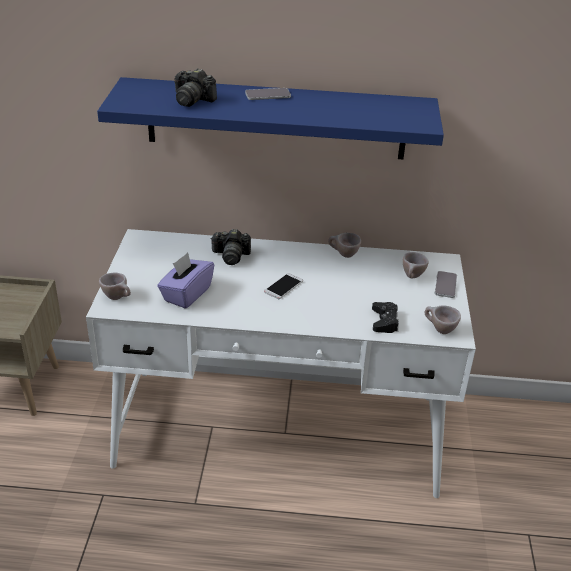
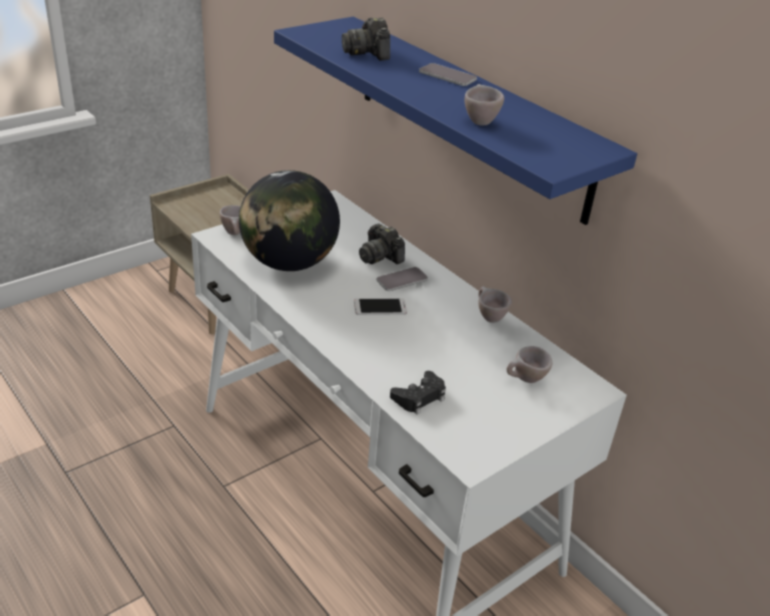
camera: 45 degrees right, 0 degrees up
purple tissue box [157,253,214,309] -> globe [239,170,340,271]
beige cup [425,305,461,334] -> beige cup moved to [465,84,504,126]
phone [435,271,457,298] -> phone moved to [377,267,428,291]

